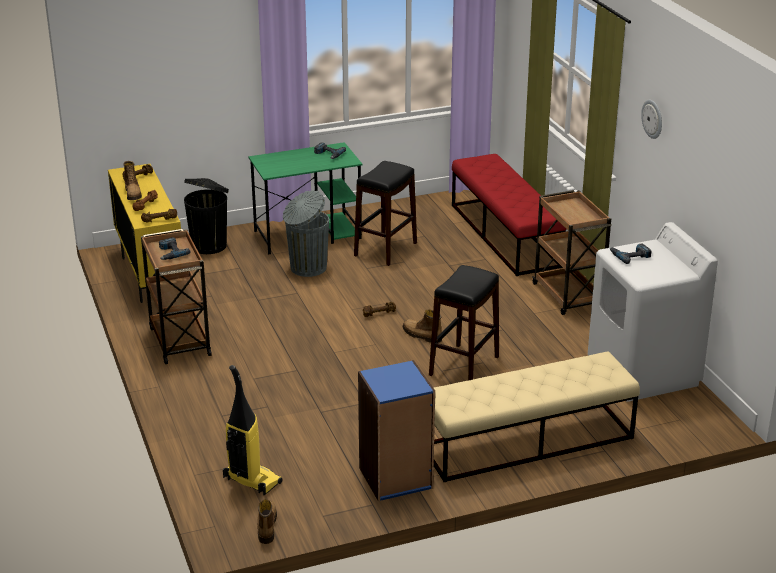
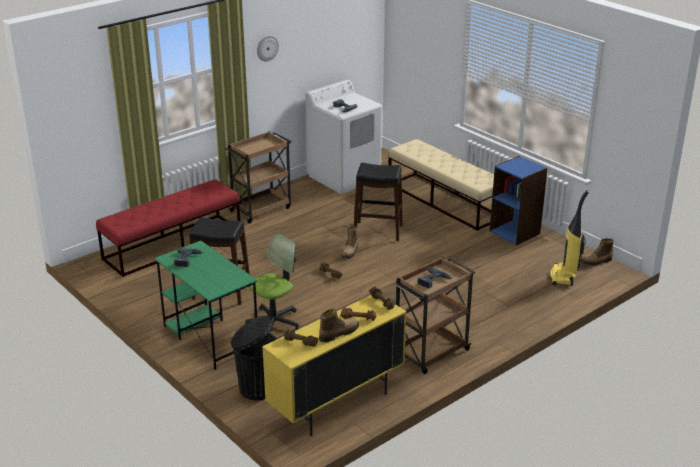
camera: 110 degrees left, 0 degrees up
grey trash can [283,190,329,277] -> office chair [245,234,301,334]

